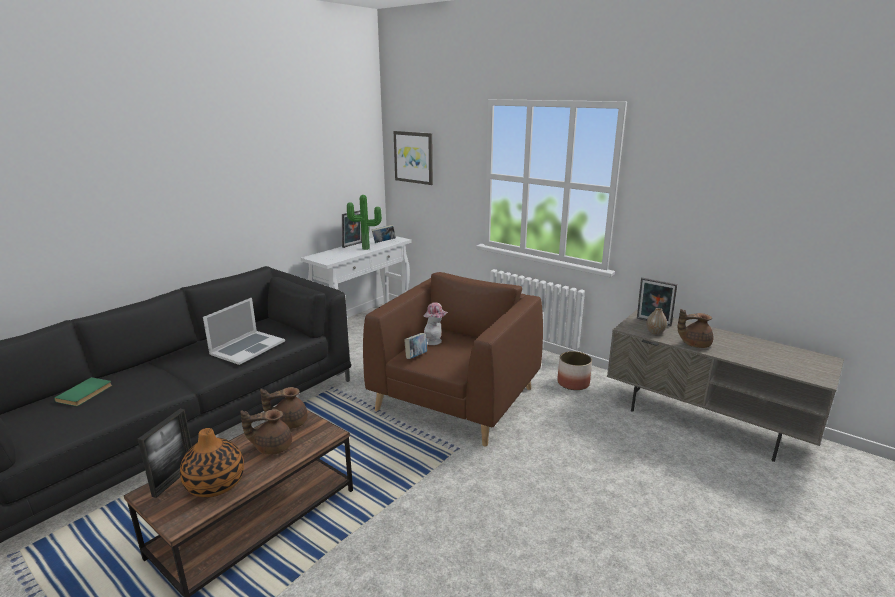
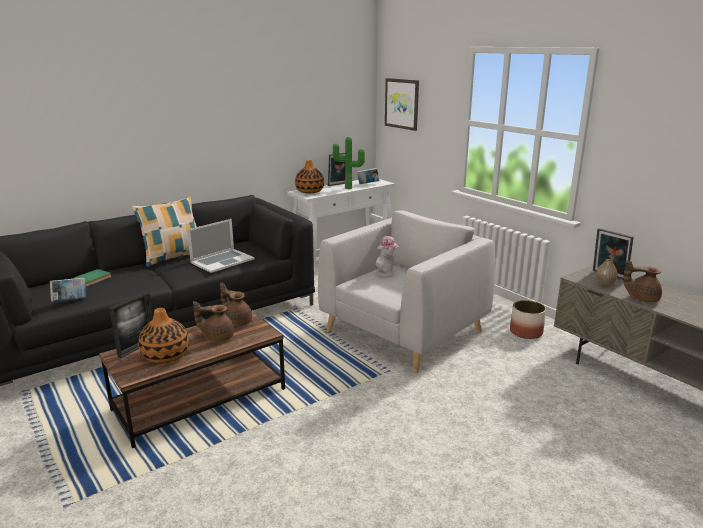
camera: 15 degrees right, 0 degrees up
brown teapot [260,387,308,429] -> brown teapot turned 45 degrees clockwise [220,283,252,327]
brown armchair [363,272,543,447] -> grey armchair [318,210,495,373]
book [404,333,427,359] -> book moved to [50,278,86,302]
none -> pillow [132,197,197,267]
none -> vase [295,160,324,193]

